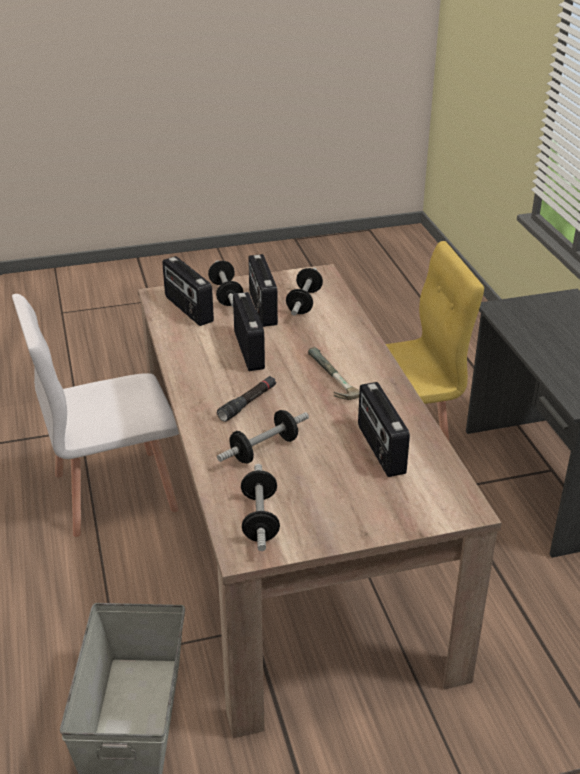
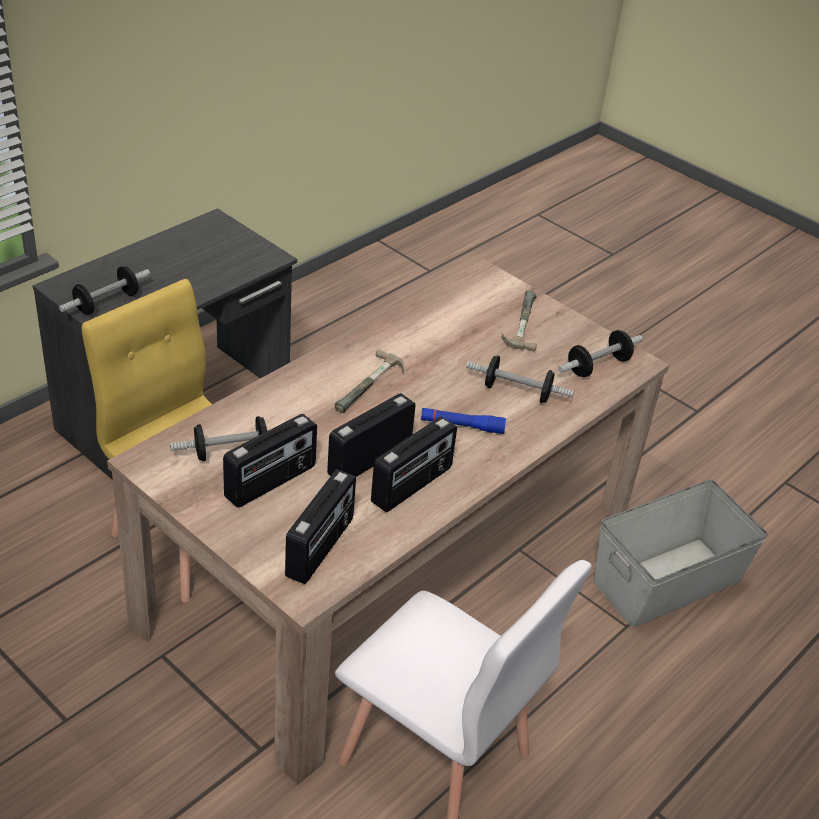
camera: 125 degrees left, 5 degrees up
dumbbell [208,260,244,307] -> dumbbell moved to [59,266,150,315]
black flashlight [217,376,276,422] -> blue flashlight [421,408,506,434]
radio [358,382,410,477] -> radio moved to [371,416,457,512]
none -> hammer [501,291,537,352]

